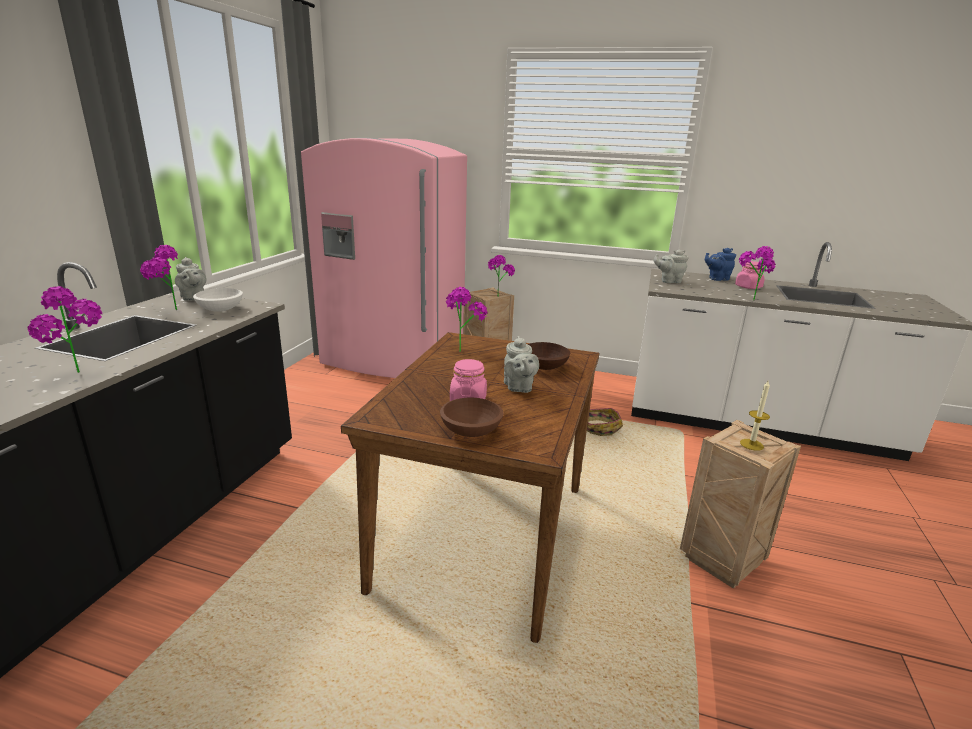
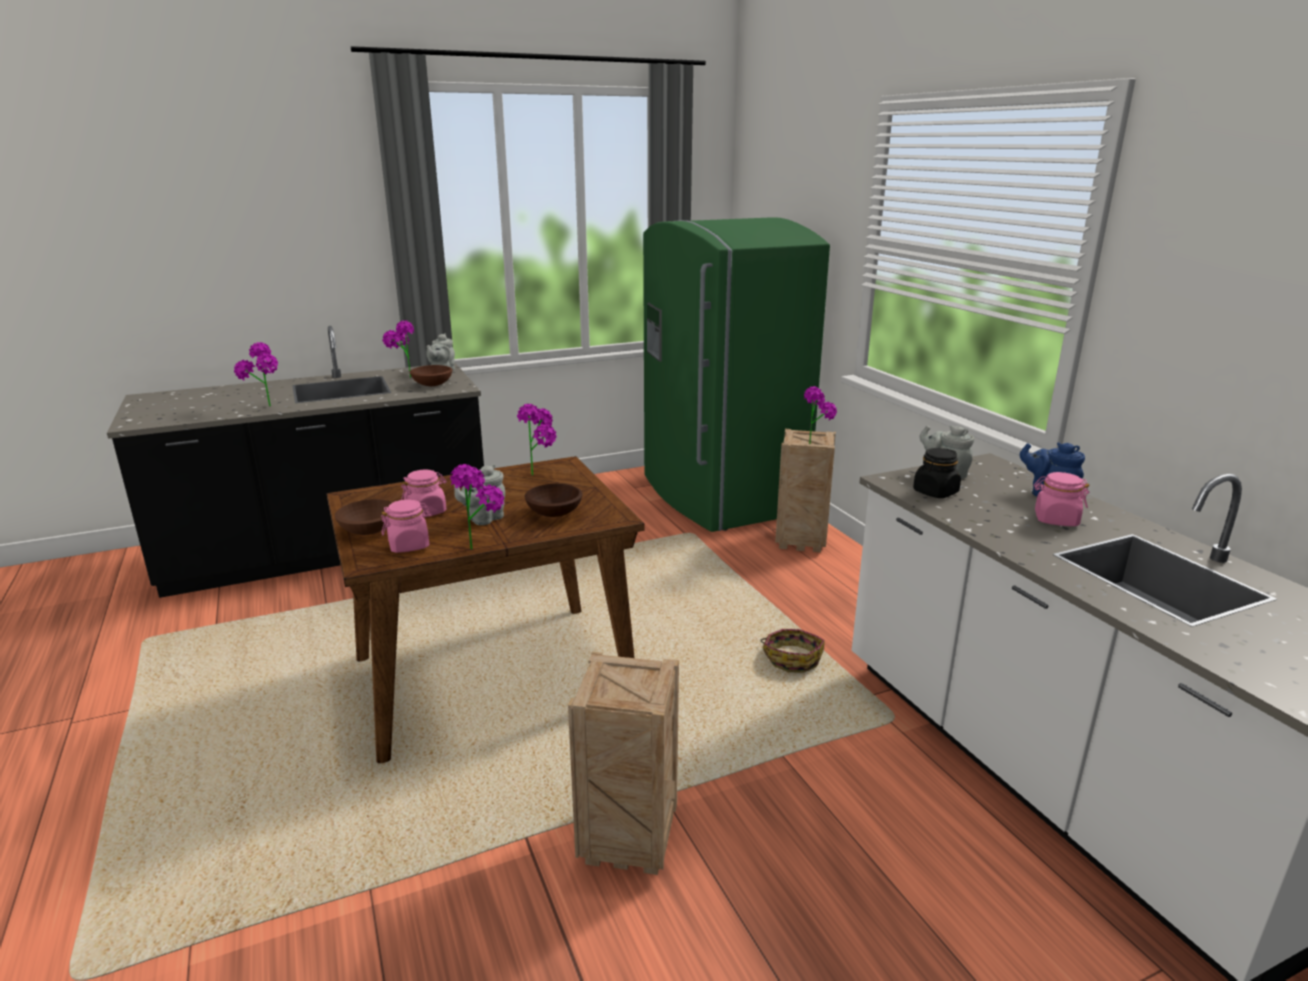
camera: 50 degrees right, 0 degrees up
white bowl [193,288,243,312] -> brown bowl [410,365,452,386]
pink fridge [301,138,467,378] -> green fridge [643,217,830,532]
potted plant [739,246,776,301] -> potted plant moved to [450,464,504,550]
candle [740,381,770,451] -> none
none -> pink jar [381,499,432,553]
none -> black jar [913,448,961,498]

